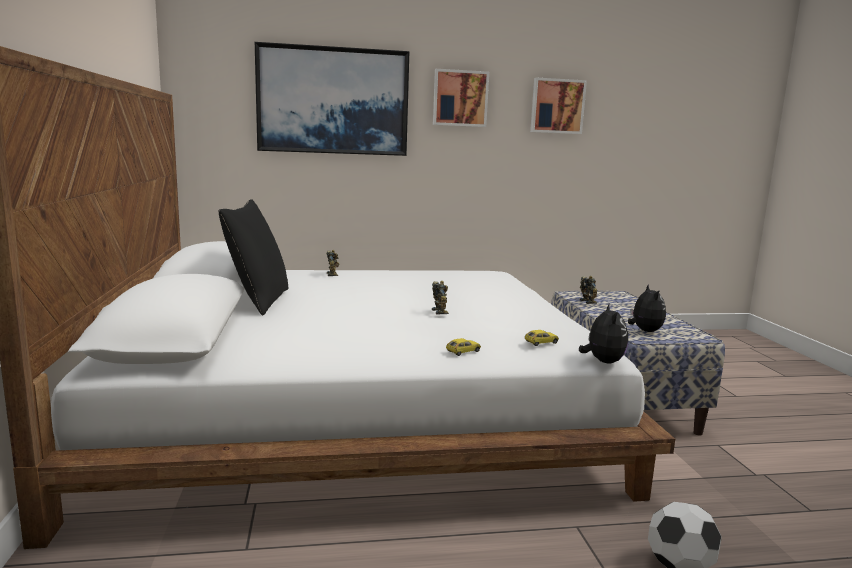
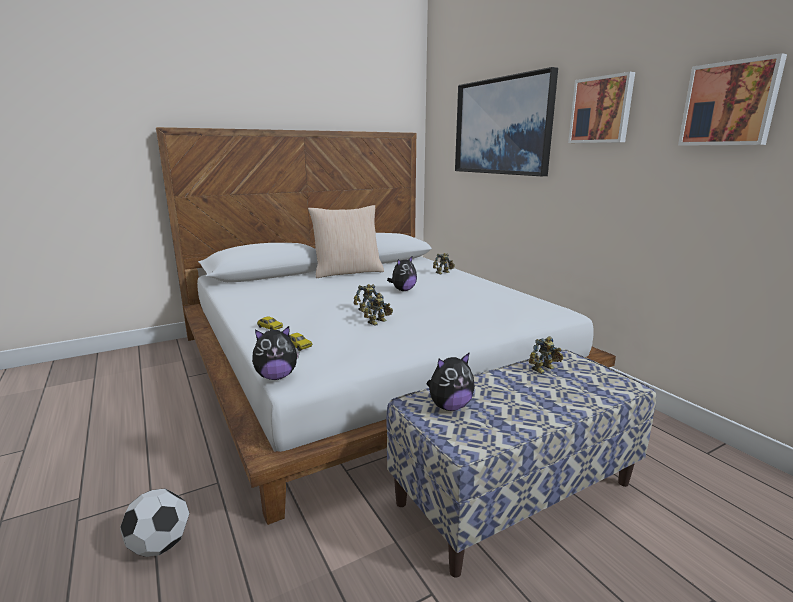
camera: 70 degrees right, 5 degrees up
black pillow [219,199,288,316] -> beige pillow [308,205,384,278]
none -> toy robot [364,294,393,326]
none -> plush toy [387,257,417,291]

